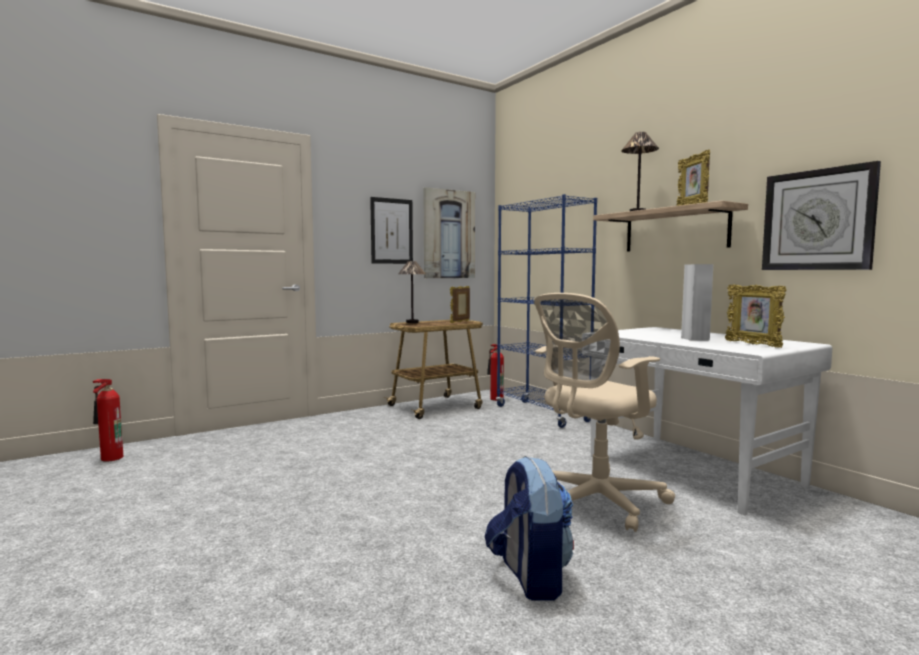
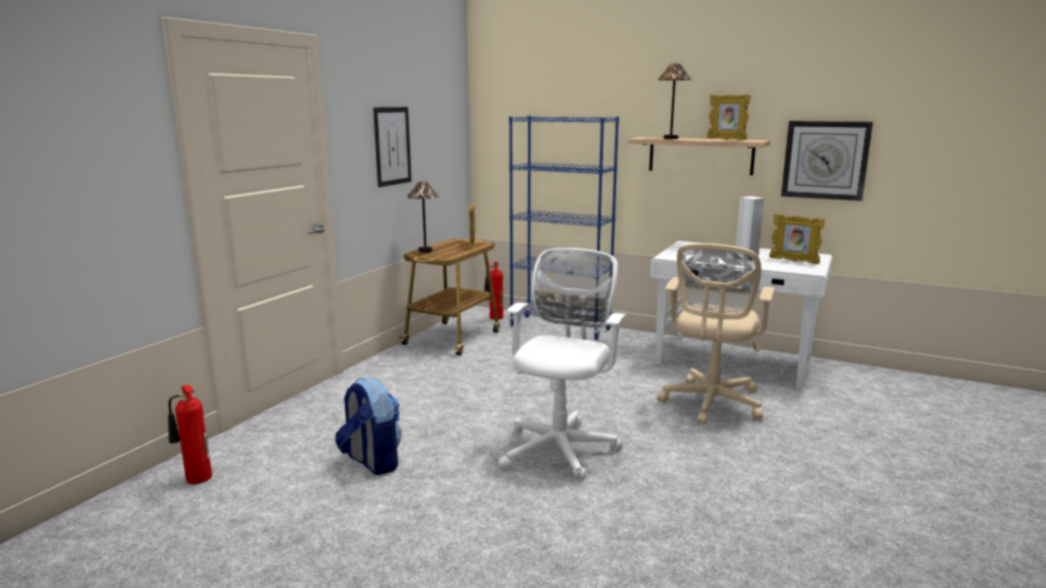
camera: 30 degrees left, 10 degrees up
picture [423,187,475,278] -> none
backpack [485,456,574,601] -> backpack moved to [335,378,402,475]
none -> white office chair [498,248,627,481]

